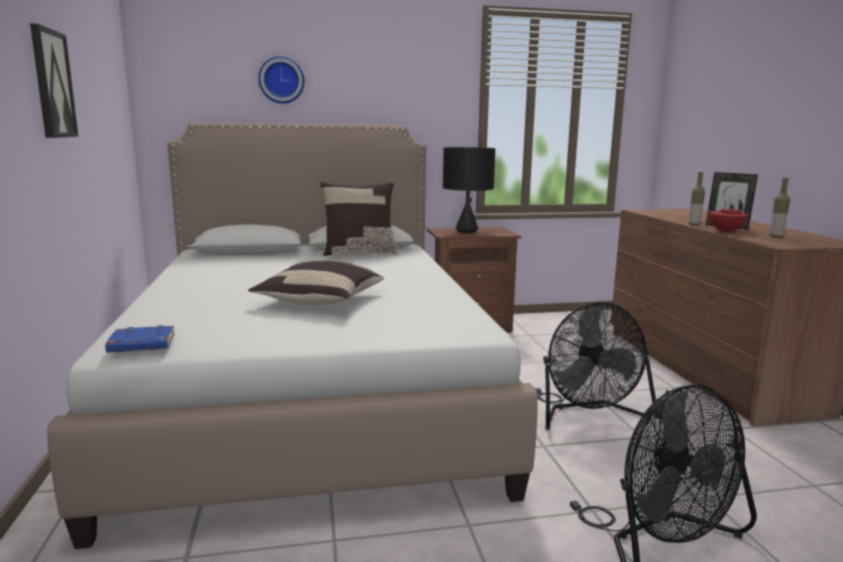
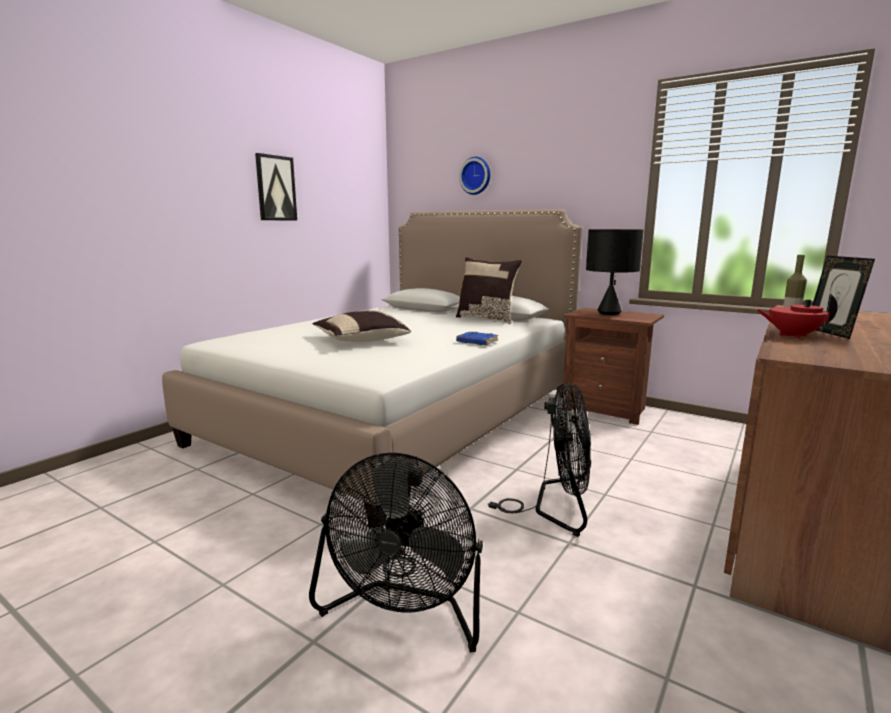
camera: 45 degrees right, 0 degrees up
blue book [105,325,175,352] -> blue book moved to [456,332,498,345]
black fan [535,302,656,430] -> black fan turned 105 degrees counterclockwise [487,382,591,537]
bottle [770,178,790,238] -> none

